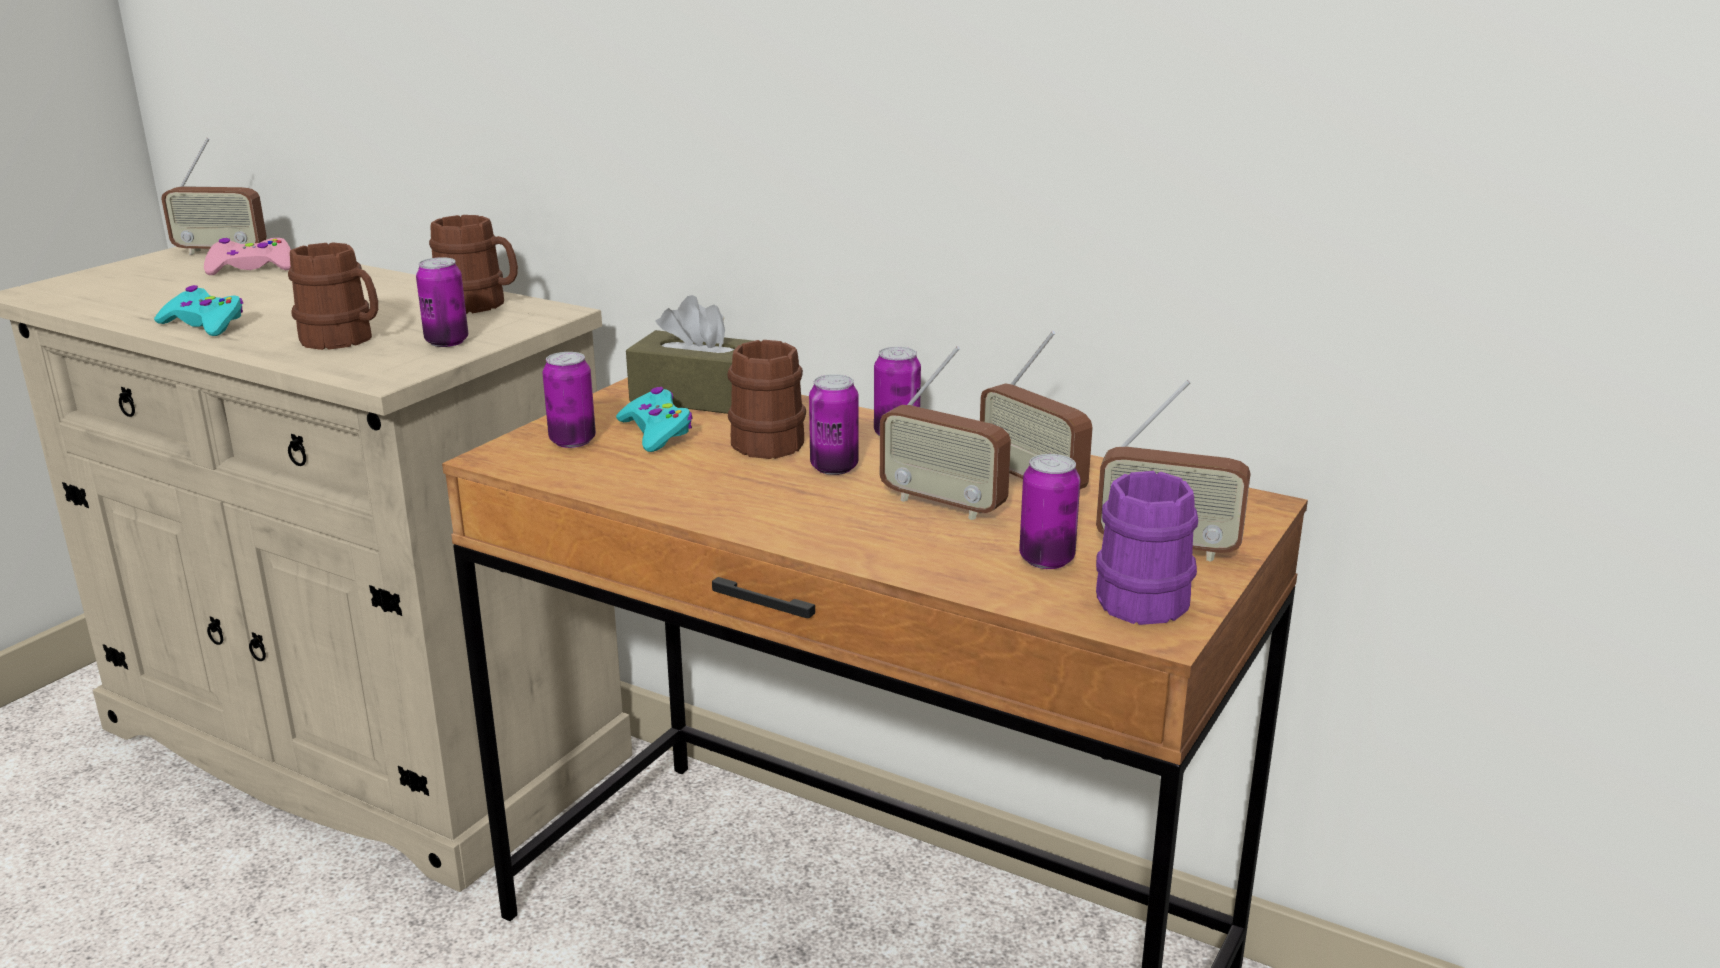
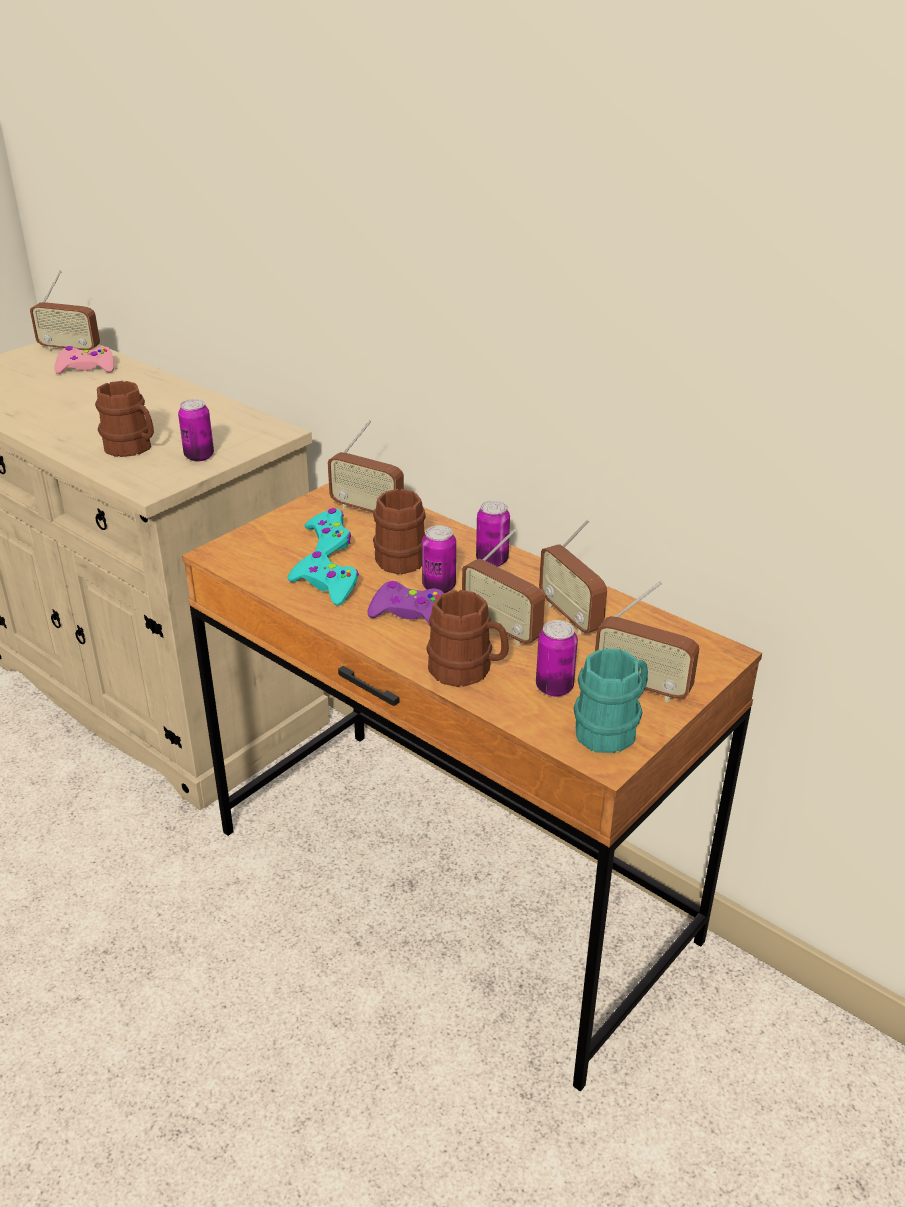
camera: 10 degrees right, 10 degrees up
turquoise game controller [154,285,243,336] -> turquoise game controller moved to [287,551,359,606]
brown mug [429,215,518,314] -> brown mug moved to [426,590,509,687]
can [543,352,596,448] -> none
brown tissue box [626,295,762,414] -> radio [328,420,404,512]
purple mug [1096,471,1198,625] -> turquoise mug [574,649,648,753]
none -> purple game controller [367,581,444,627]

